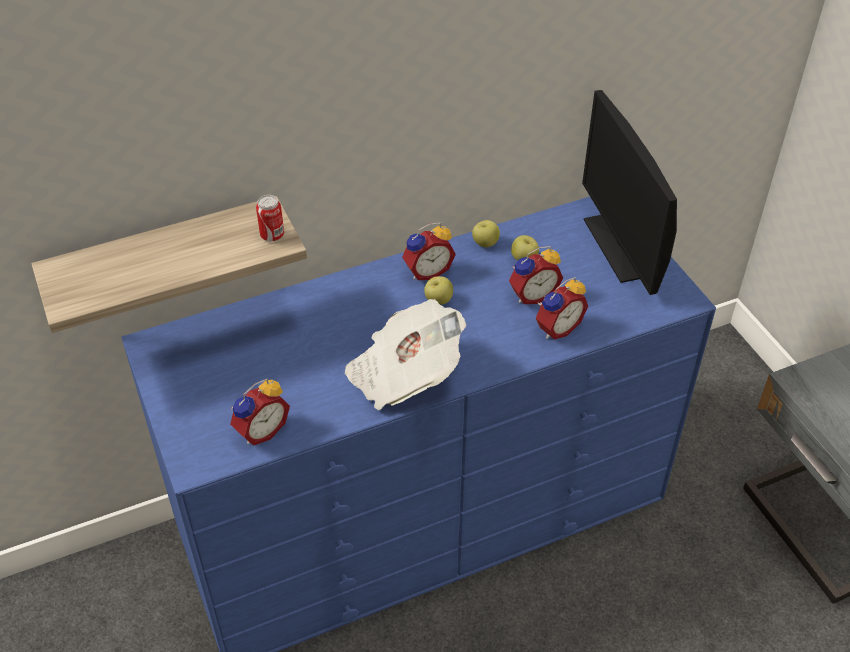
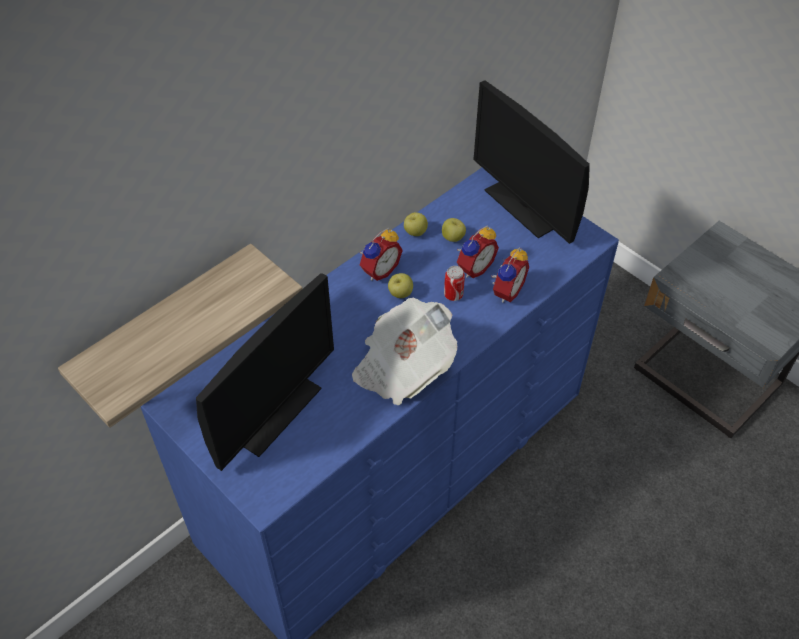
camera: 20 degrees left, 5 degrees up
alarm clock [230,379,290,446] -> none
can [256,195,284,242] -> can moved to [444,266,465,301]
none -> monitor [196,273,334,471]

